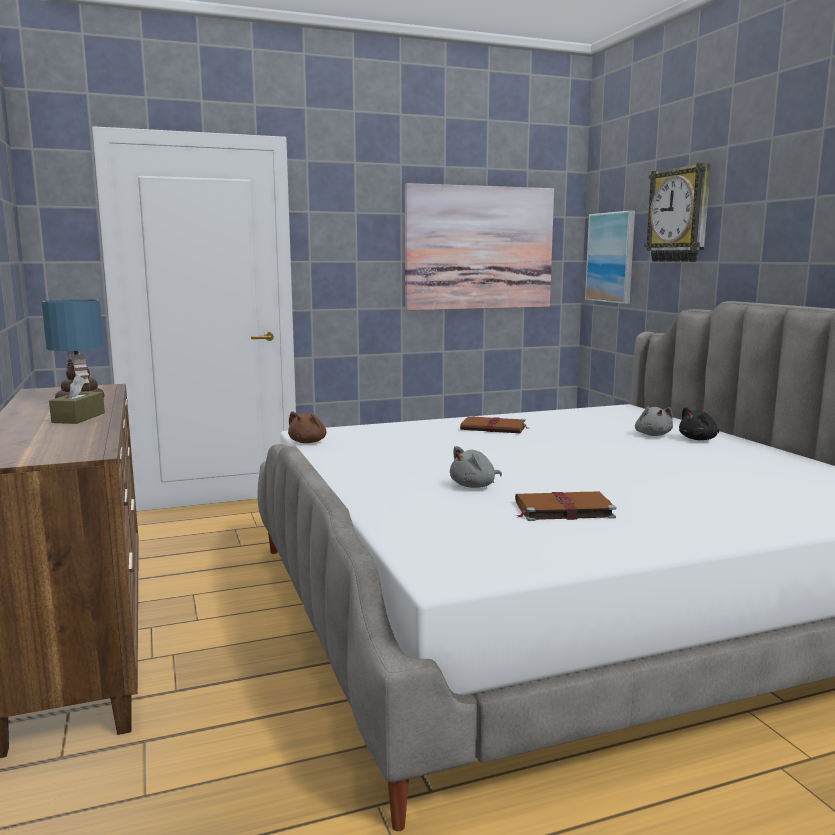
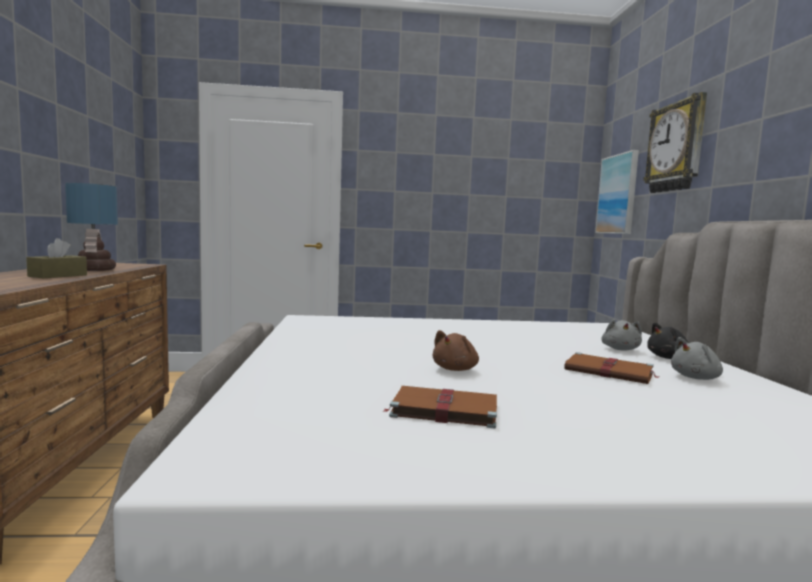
camera: 15 degrees right, 5 degrees down
brown plush toy [288,411,327,443] -> brown plush toy moved to [432,330,479,371]
picture [405,183,554,310] -> none
grey plush toy [450,446,502,488] -> grey plush toy moved to [671,337,723,380]
brown book [460,416,529,433] -> brown book moved to [564,352,659,384]

